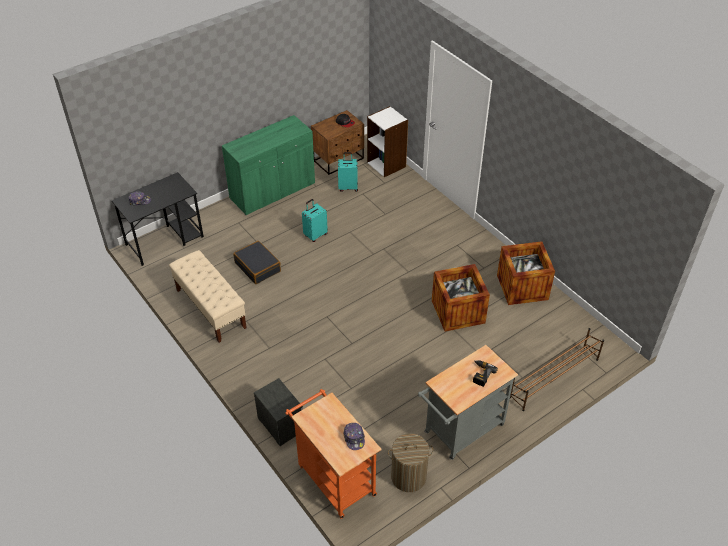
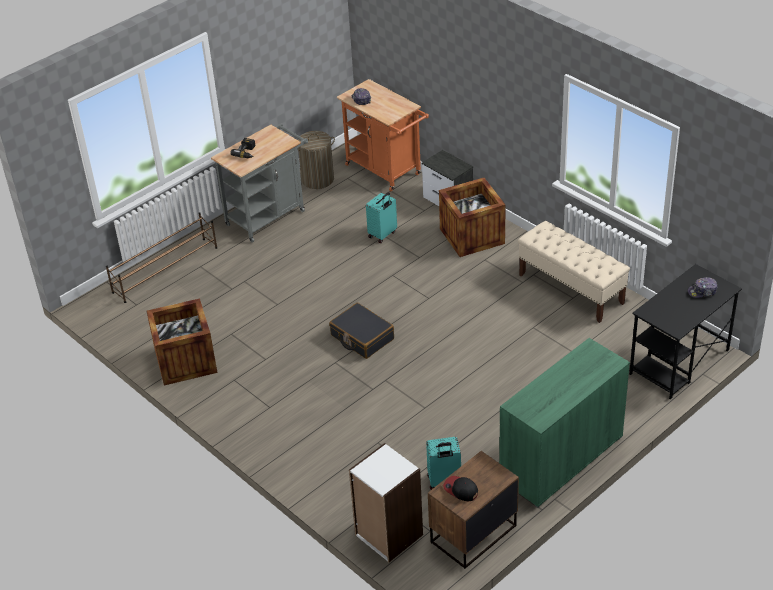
camera: 175 degrees right, 5 degrees down
black suitcase [233,241,281,284] -> black suitcase moved to [329,303,394,359]
turquoise suitcase [302,199,328,242] -> turquoise suitcase moved to [366,192,397,243]
crate [432,264,490,332] -> crate moved to [439,178,506,257]

